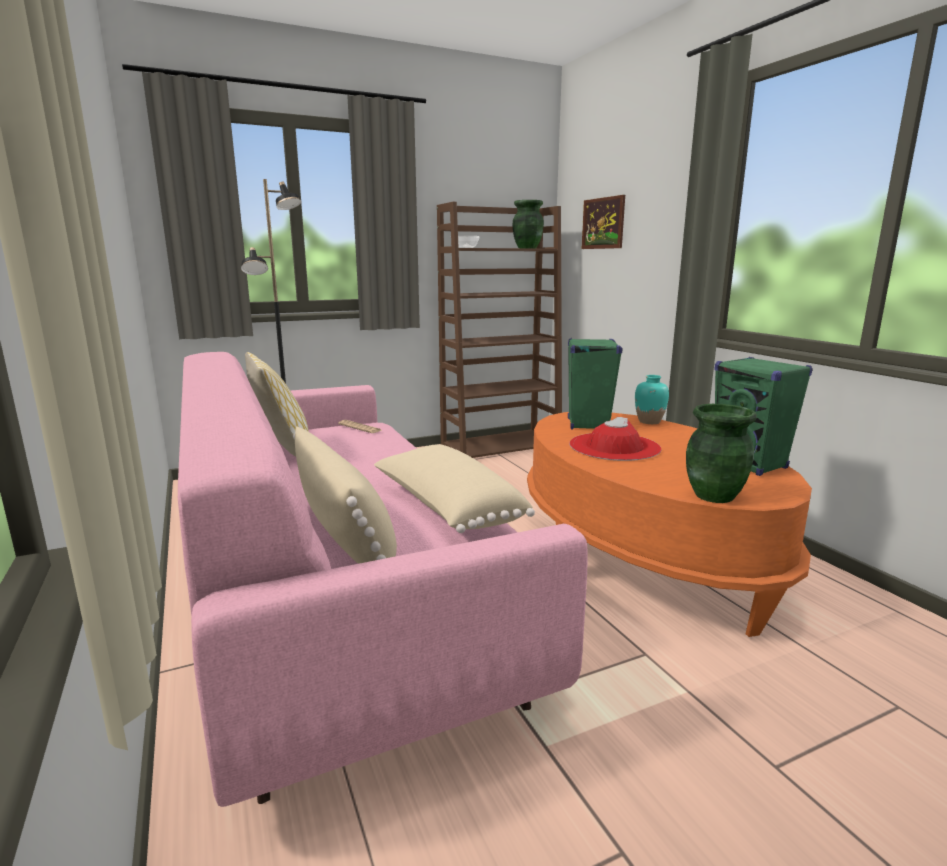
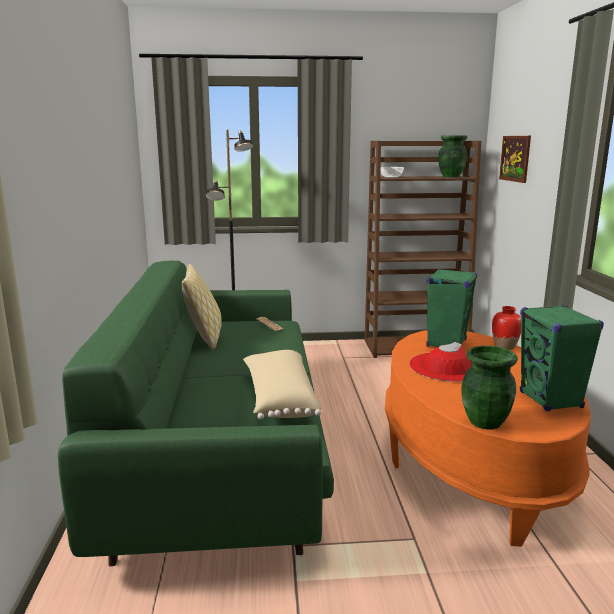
camera: 20 degrees right, 0 degrees up
pink sofa [178,352,588,807] -> green sofa [58,261,334,566]
beige pillow [293,426,397,564] -> none
turquoise vase [635,375,669,424] -> red vase [492,306,521,350]

